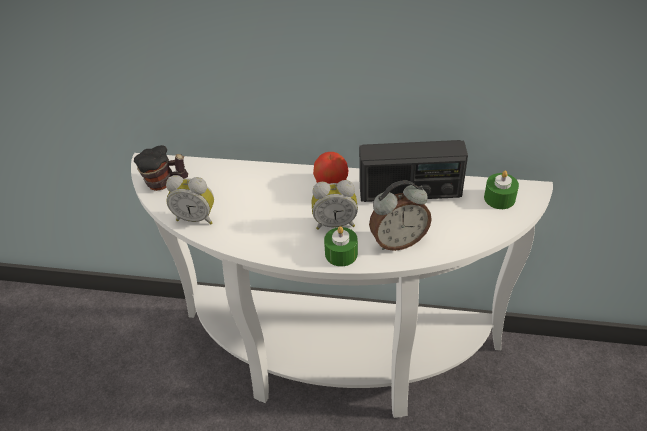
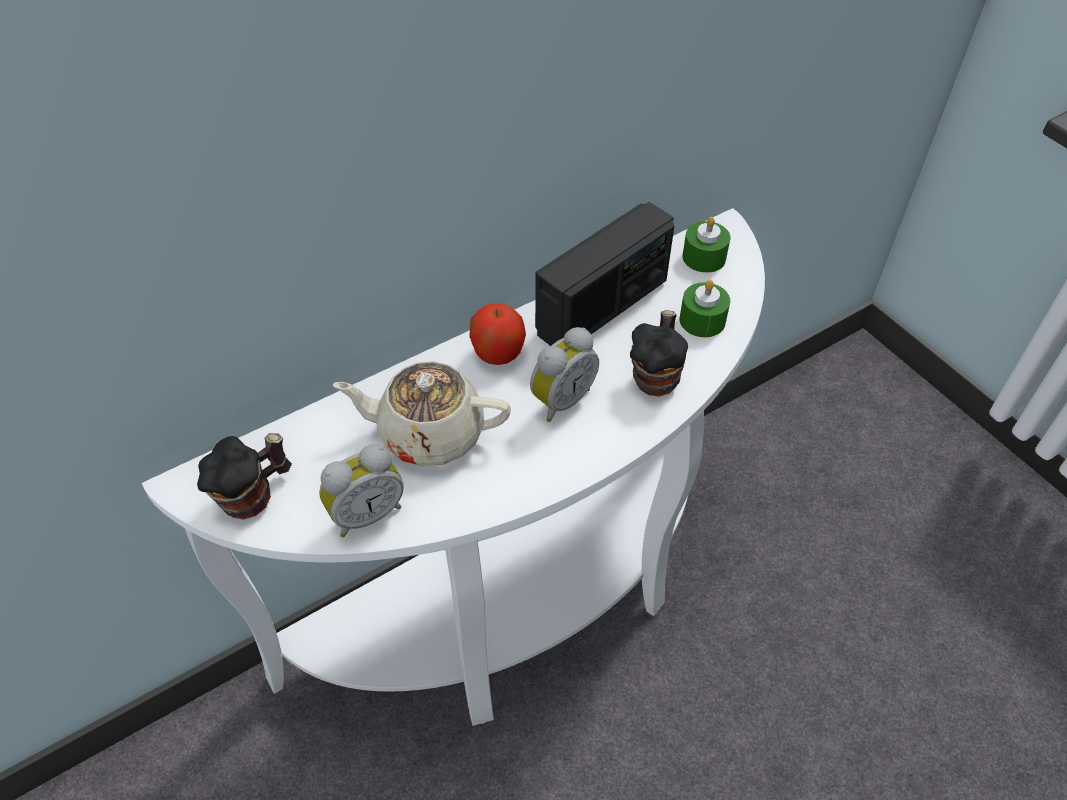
camera: 45 degrees left, 5 degrees up
green candle [324,226,358,267] -> green candle moved to [679,280,730,337]
alarm clock [369,180,432,251] -> mug [630,310,688,397]
none -> beige teapot [332,361,511,466]

